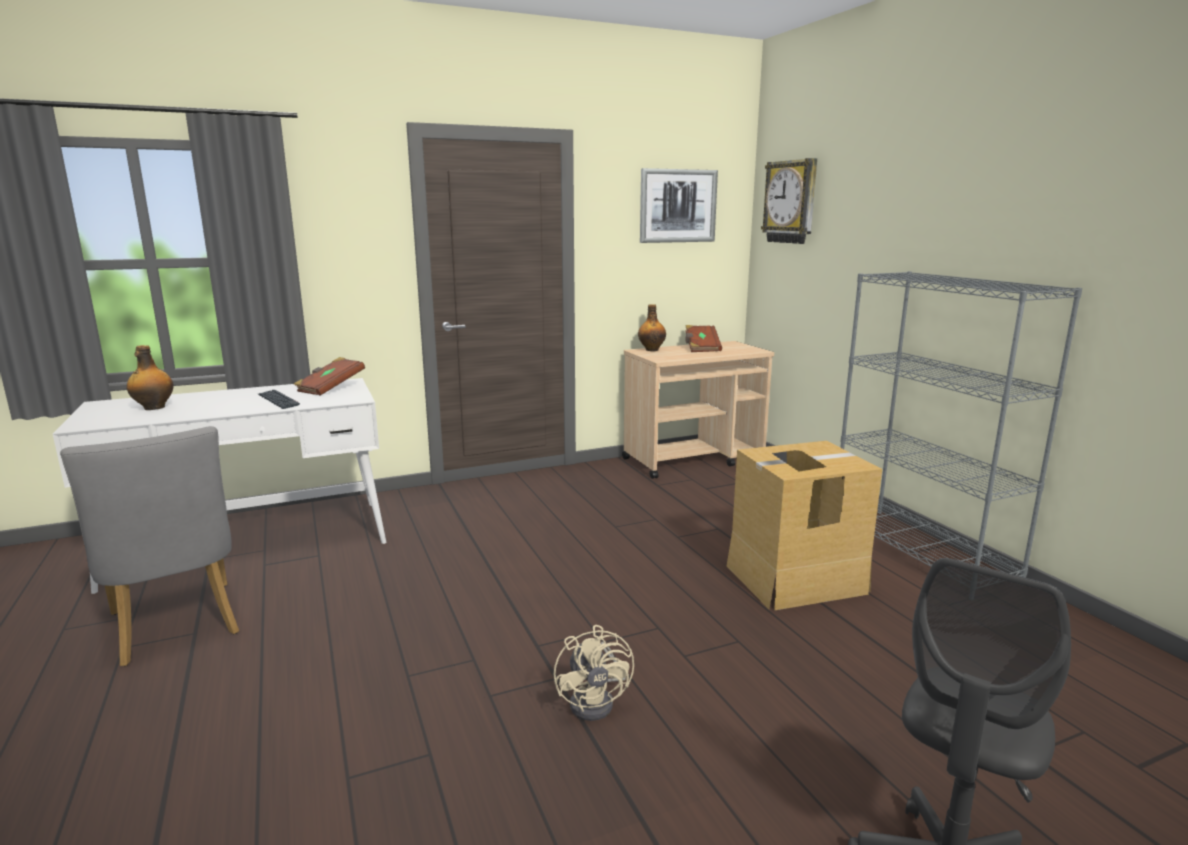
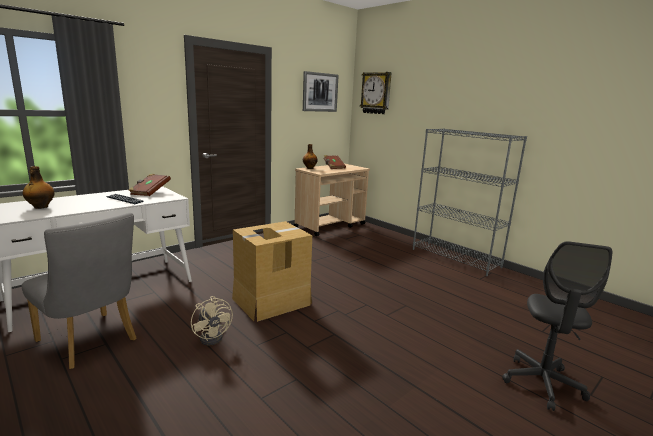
camera: 20 degrees left, 0 degrees up
beige fan [554,625,634,721] -> beige fan moved to [191,296,233,345]
cardboard box [727,441,882,611] -> cardboard box moved to [232,221,312,322]

